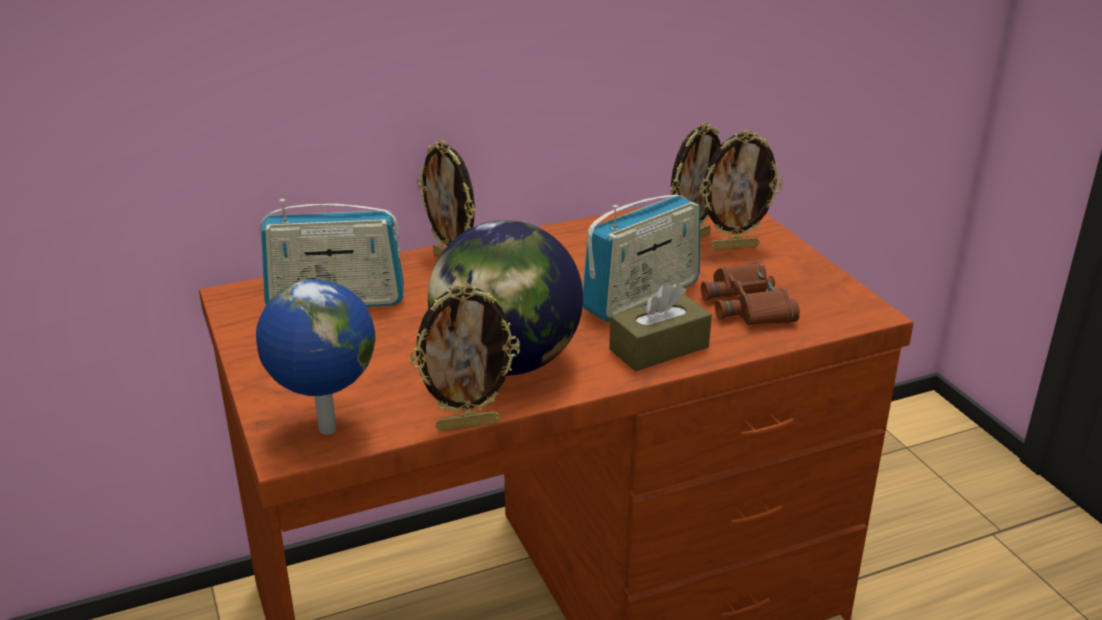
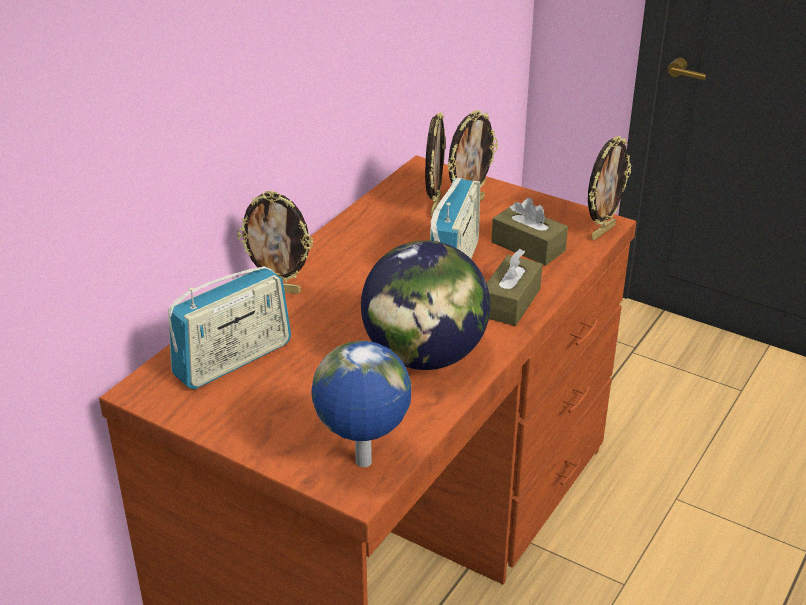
camera: 35 degrees left, 5 degrees up
picture frame [410,284,520,431] -> picture frame moved to [588,136,631,240]
brown binoculars [701,262,800,325] -> brown tissue box [491,198,568,266]

